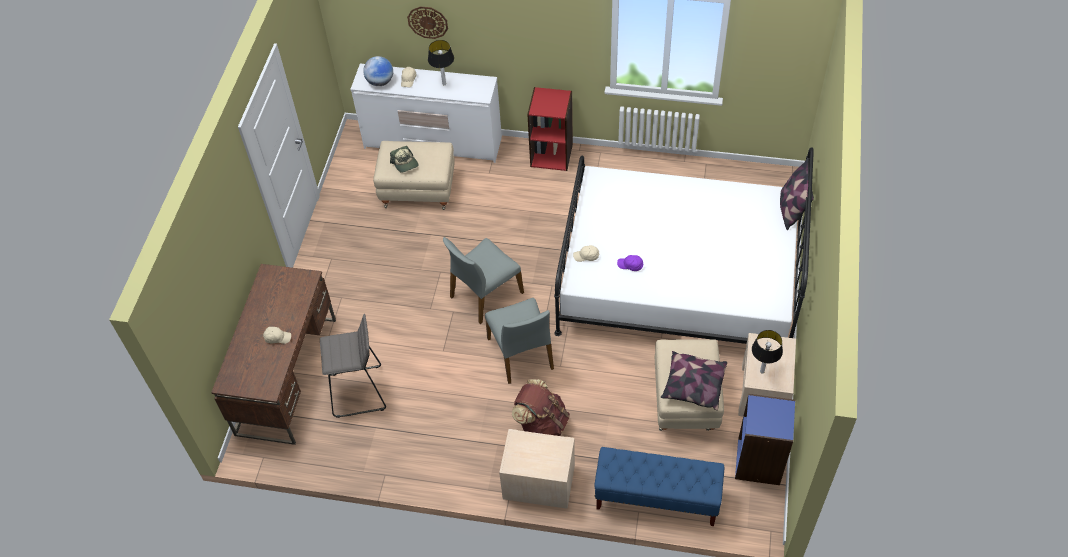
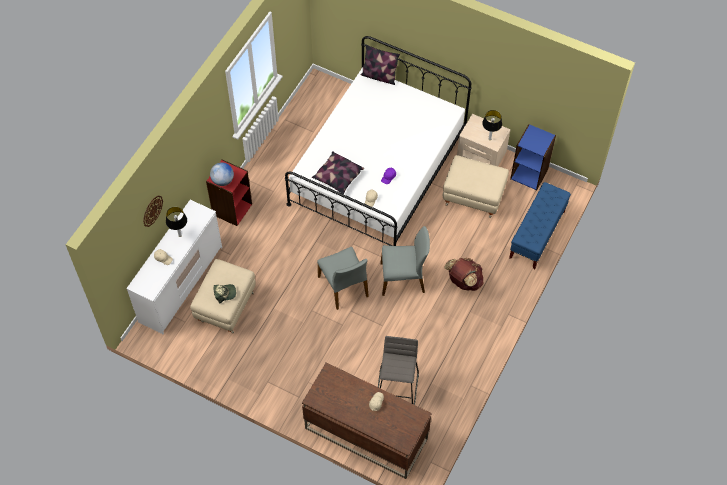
camera: 75 degrees left, 5 degrees up
globe [363,56,393,86] -> globe moved to [210,162,234,186]
beige nightstand [499,429,575,509] -> none
pillow [661,351,727,411] -> pillow moved to [312,151,364,194]

